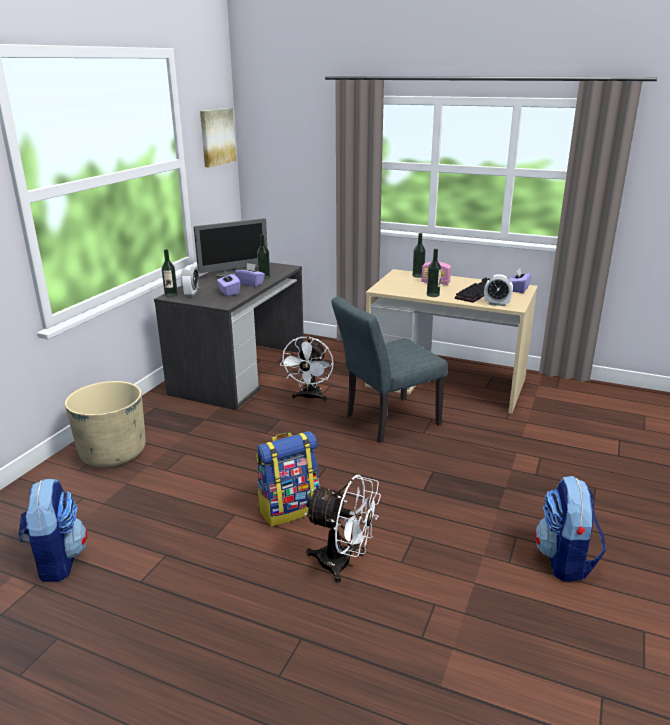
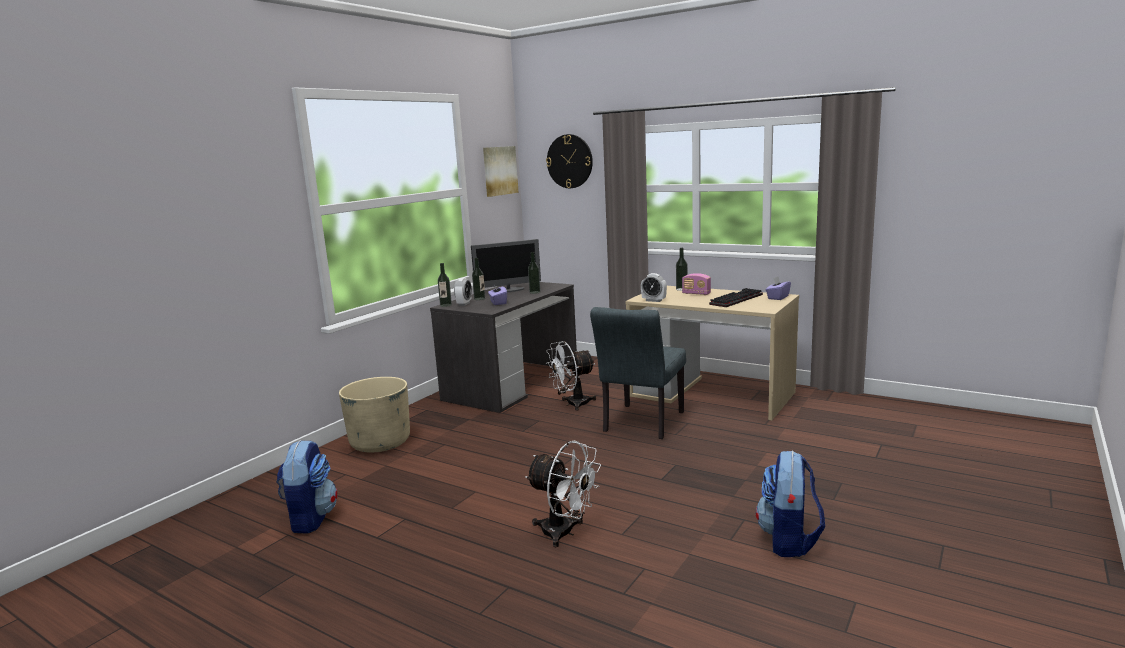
camera: 10 degrees right, 10 degrees down
purple tissue box [235,263,265,287] -> none
backpack [256,431,320,526] -> none
white fan [280,336,334,401] -> white fan turned 45 degrees clockwise [546,341,596,411]
grey chair [331,296,448,443] -> grey chair turned 45 degrees counterclockwise [590,307,686,439]
bottle [427,249,441,297] -> bottle moved to [472,258,485,300]
alarm clock [484,274,513,306] -> alarm clock moved to [641,273,667,302]
none -> wall clock [546,134,593,188]

